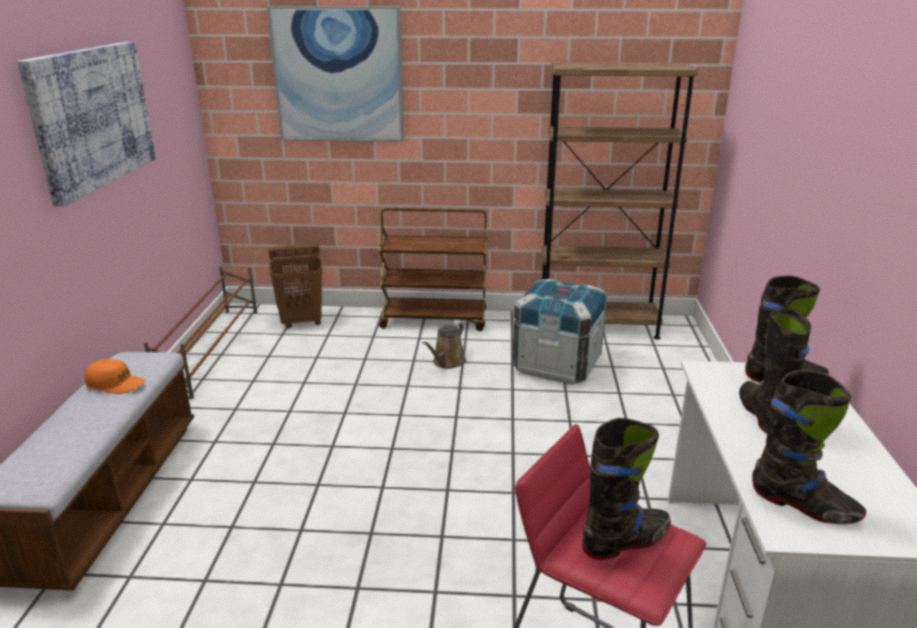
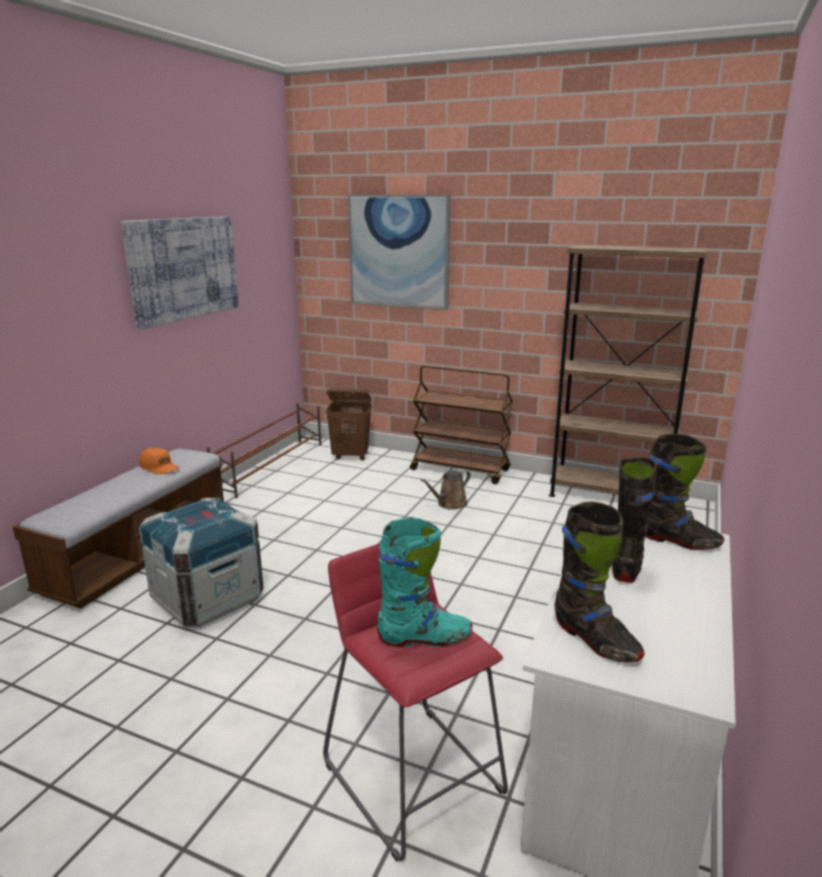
camera: 20 degrees right, 5 degrees down
crate [512,279,607,385] -> crate moved to [139,498,263,627]
black boot [582,418,671,560] -> turquoise boot [377,517,473,647]

